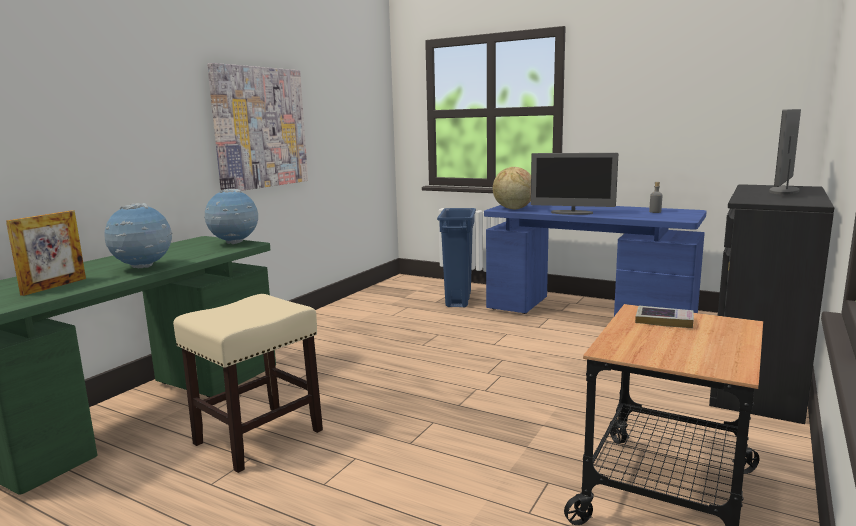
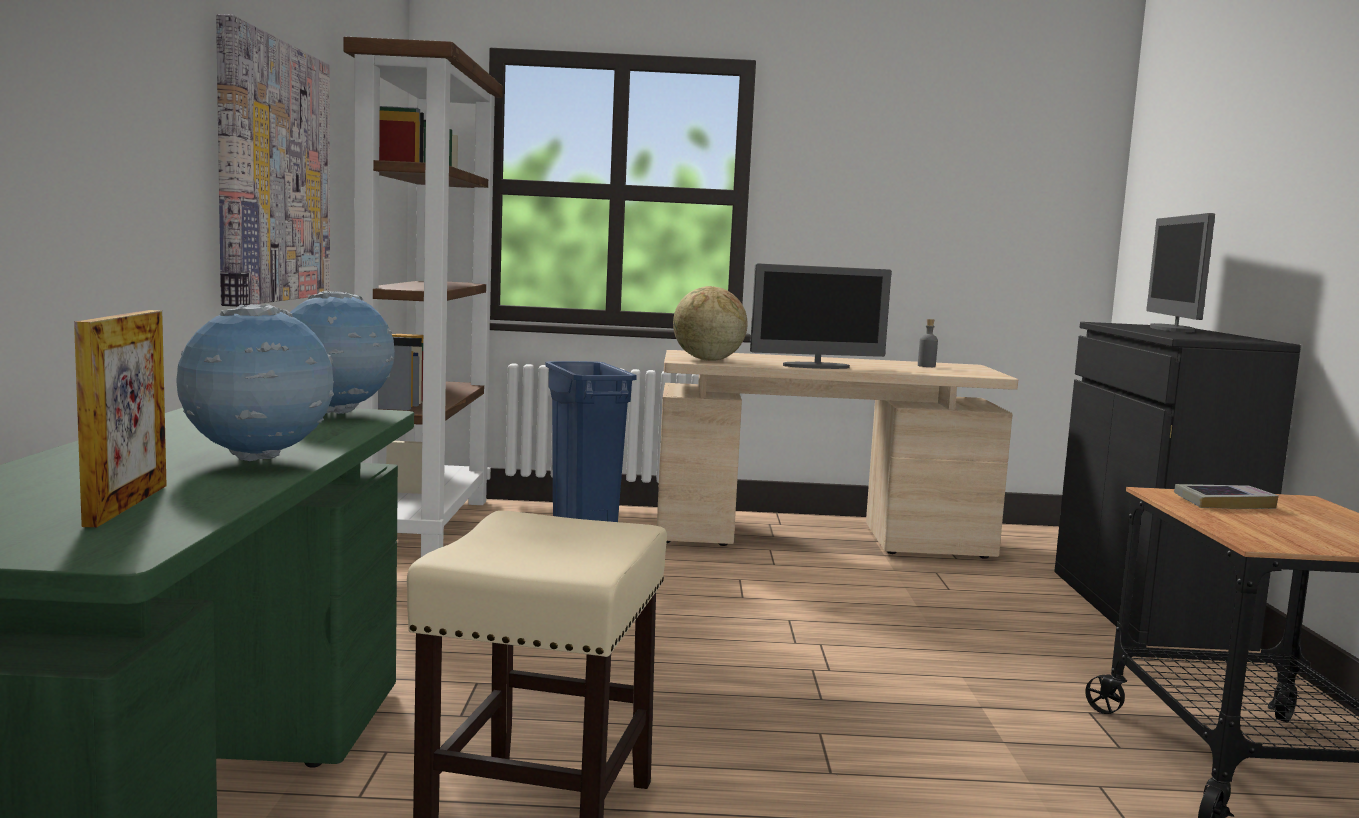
camera: 30 degrees left, 5 degrees down
blue desk [484,202,707,316] -> beige desk [657,350,1018,559]
none -> brown bookcase [343,37,503,557]

